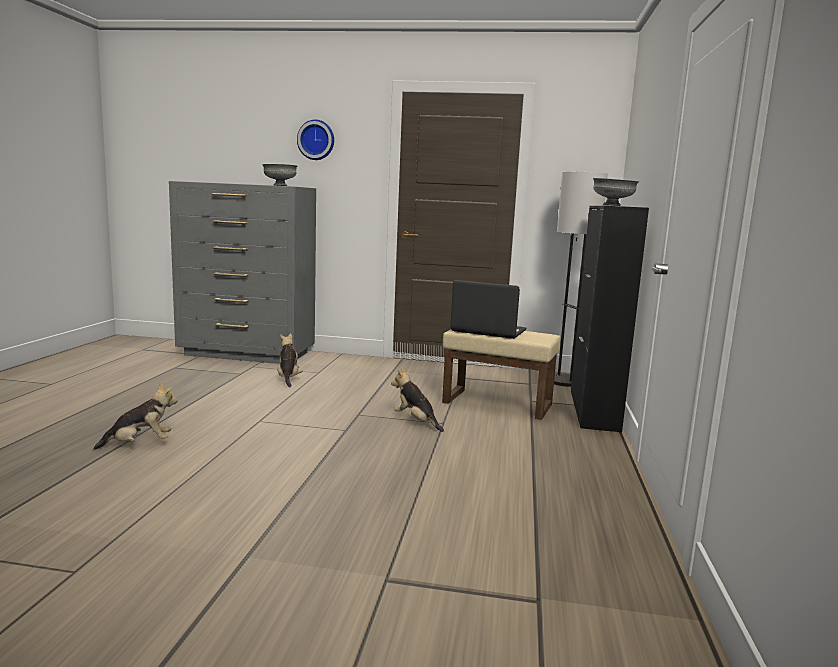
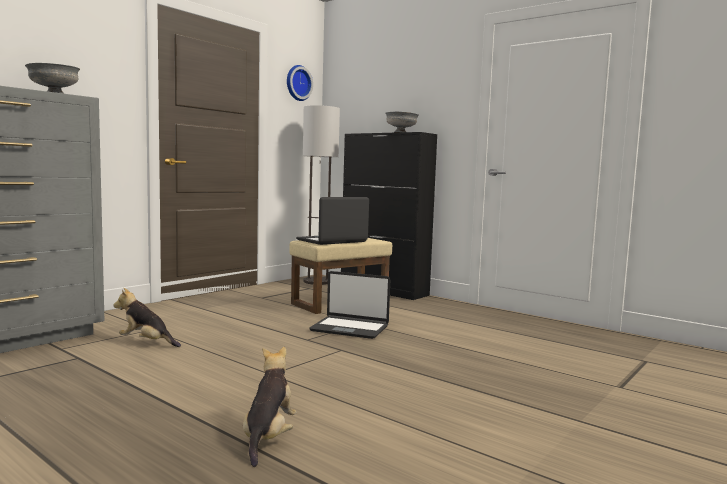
camera: 60 degrees left, 5 degrees down
wall clock [297,120,334,160] -> wall clock moved to [287,65,313,101]
plush toy [391,368,444,432] -> laptop [309,271,390,339]

